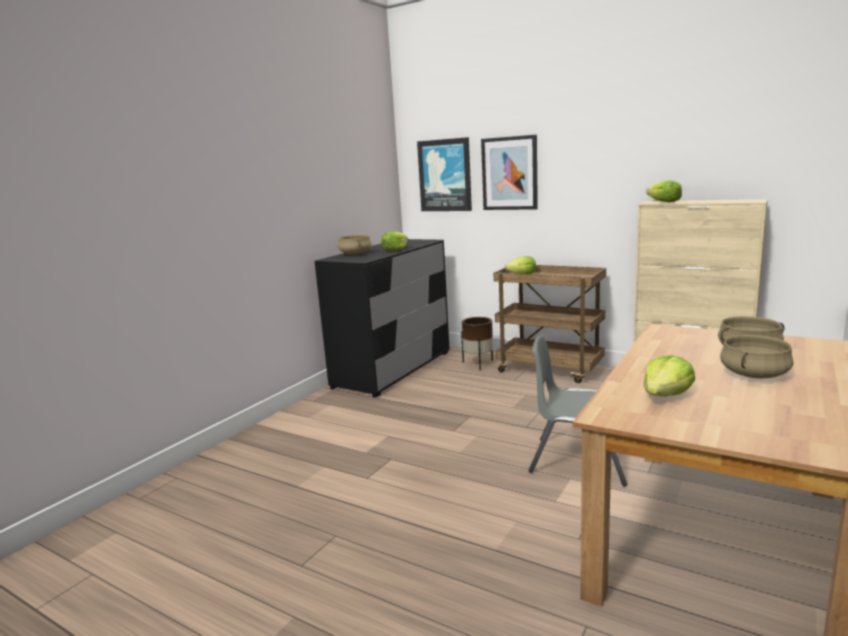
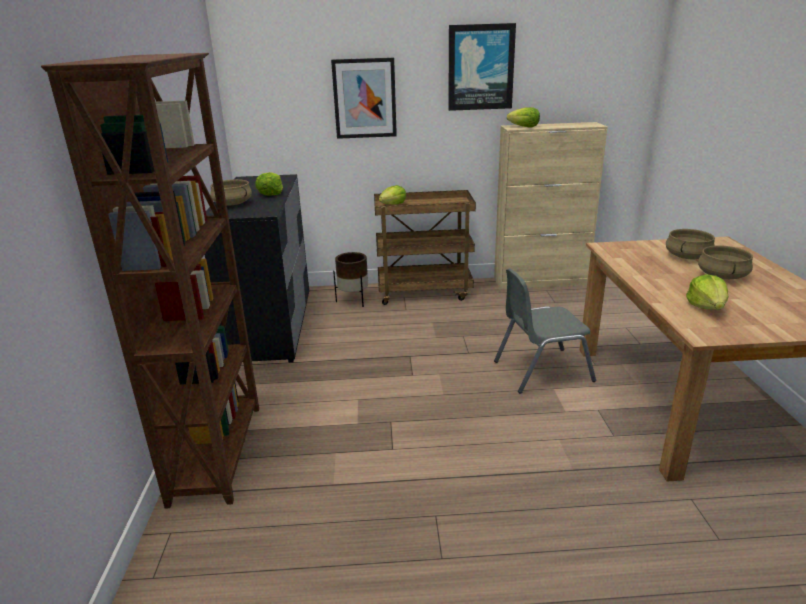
camera: 35 degrees left, 10 degrees up
picture [417,137,472,211] -> picture moved to [448,23,516,111]
none -> brown bookcase [41,53,259,509]

